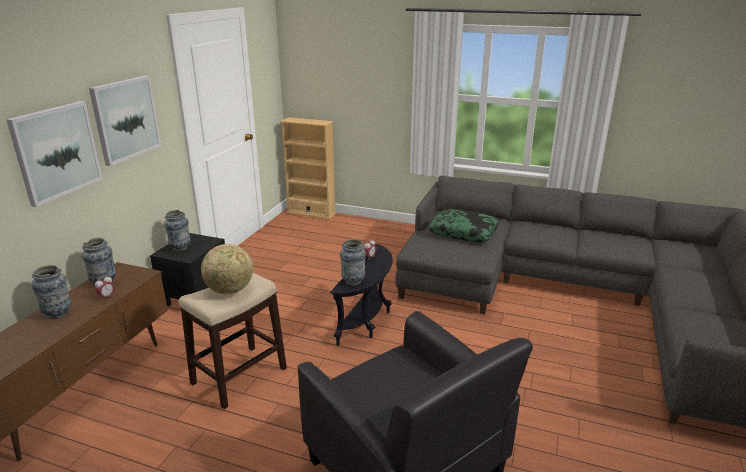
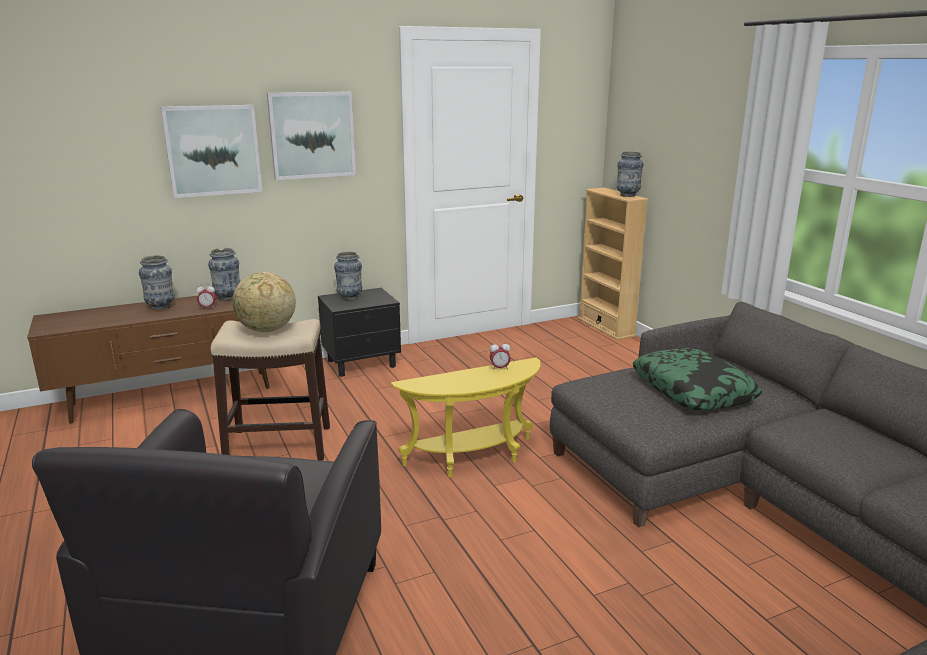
camera: 45 degrees right, 5 degrees down
black side table [330,244,393,346] -> yellow side table [391,358,541,477]
vase [340,239,366,285] -> vase moved to [617,152,643,197]

